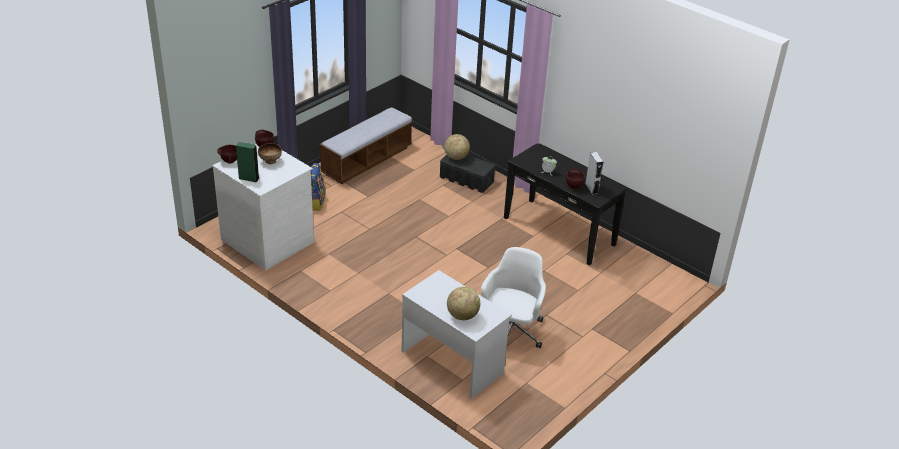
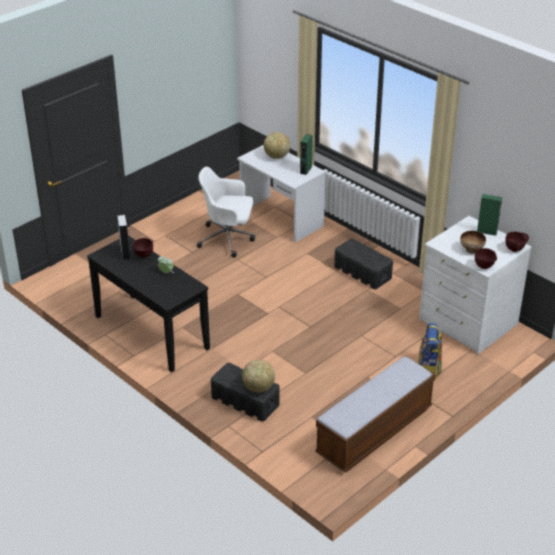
camera: 175 degrees left, 0 degrees up
white office chair [481,247,546,348] -> white office chair turned 75 degrees clockwise [197,167,255,258]
none -> green speaker [300,134,313,175]
none -> black storage box [334,239,393,289]

